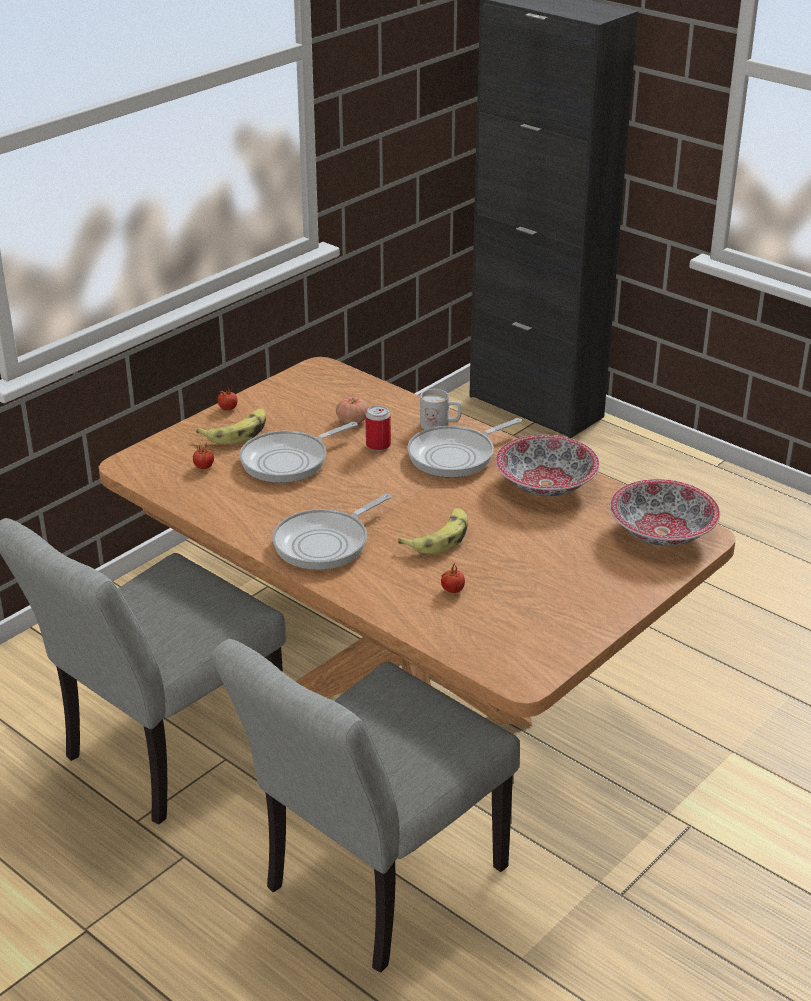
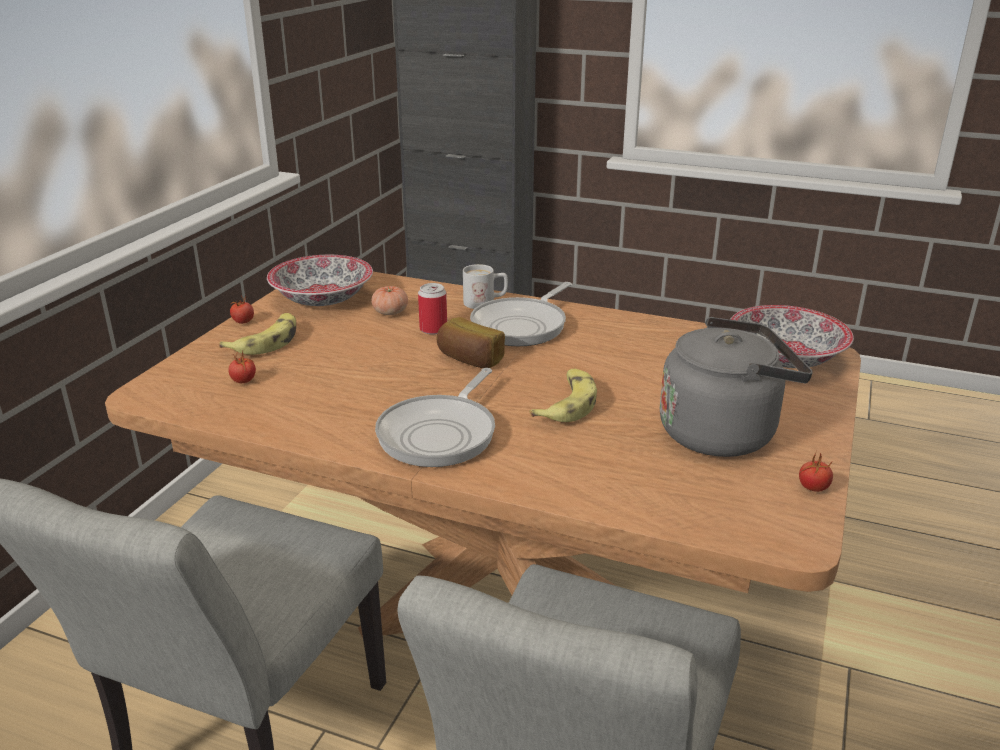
camera: 20 degrees left, 5 degrees down
frying pan [239,422,358,483] -> none
tomato [441,562,465,593] -> tomato moved to [799,453,833,492]
bowl [495,435,600,496] -> bowl moved to [267,255,373,306]
none -> bread [436,317,505,368]
none -> grey kettle [660,317,813,457]

